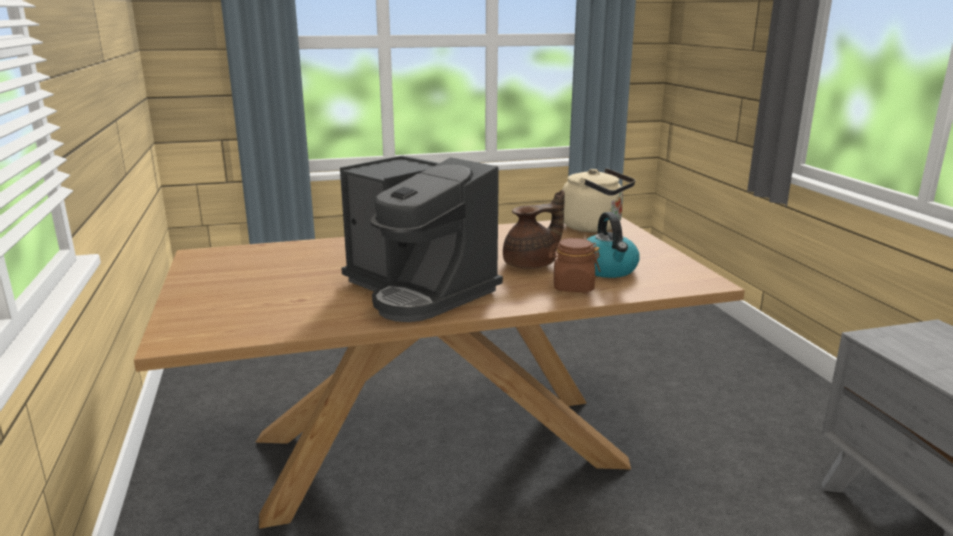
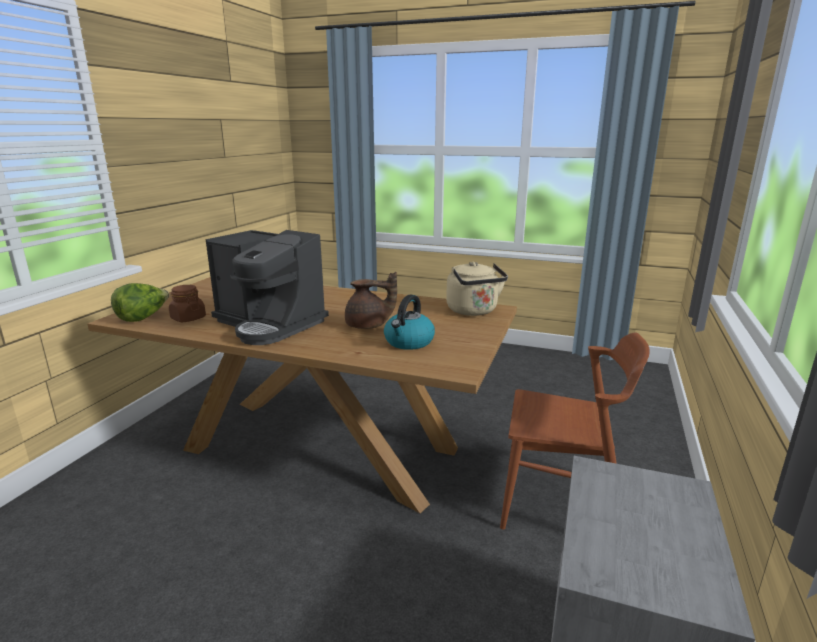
camera: 35 degrees right, 0 degrees up
coffee machine [340,155,503,322] -> coffee machine turned 45 degrees counterclockwise [206,230,329,345]
brown jar [548,238,601,292] -> brown jar moved to [169,285,206,322]
none -> lettuce [111,283,169,322]
none -> brown chair [500,332,650,529]

